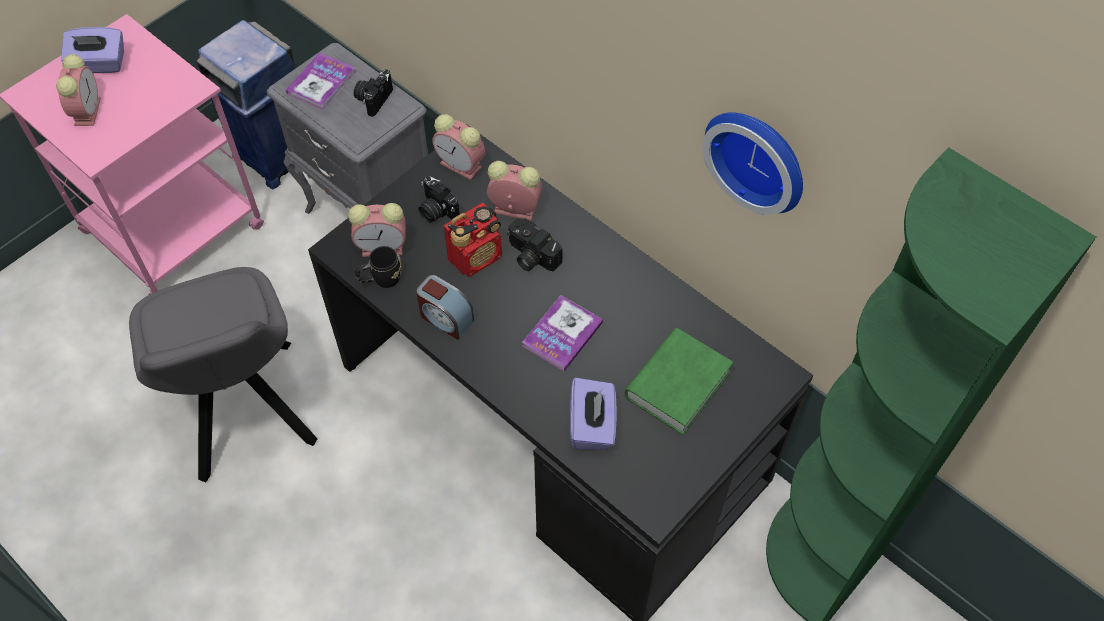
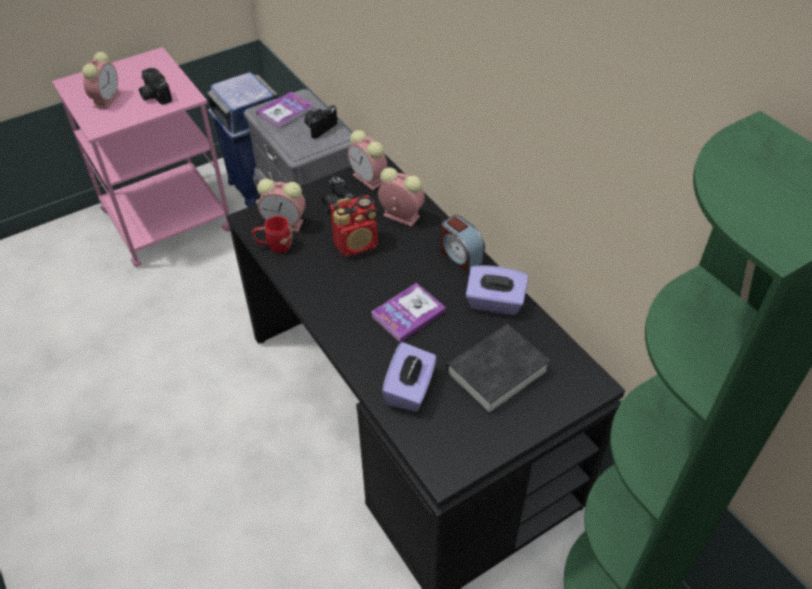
camera: 15 degrees right, 10 degrees down
purple tissue box [61,27,124,73] -> purple tissue box moved to [466,265,528,315]
grey chair [129,267,318,483] -> none
black mug [355,246,401,288] -> red mug [252,216,292,253]
alarm clock [416,275,474,340] -> alarm clock moved to [441,215,485,272]
camera [507,218,562,272] -> camera moved to [139,68,172,105]
green book [625,328,733,435] -> black book [446,324,550,415]
wall clock [703,112,803,215] -> none

